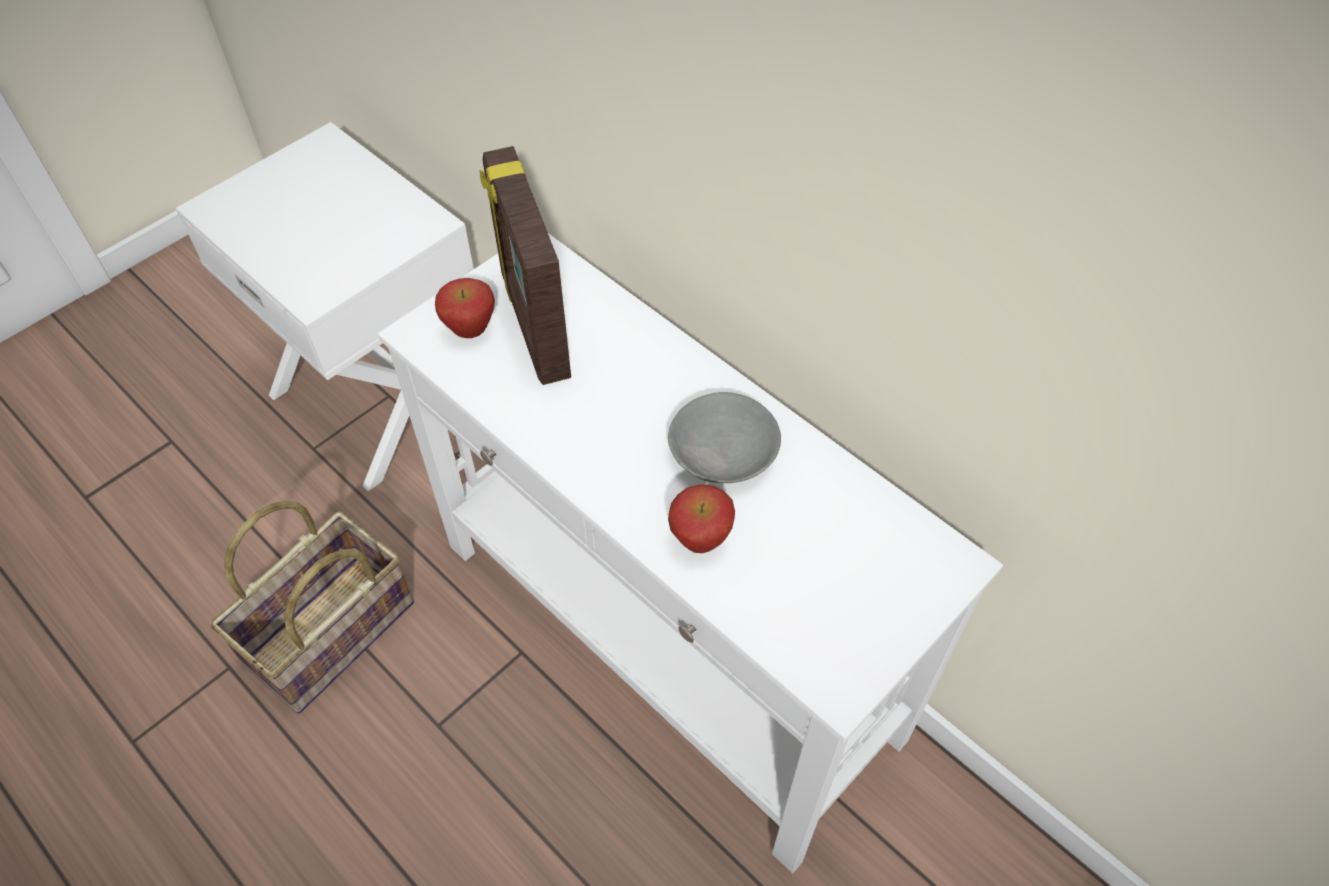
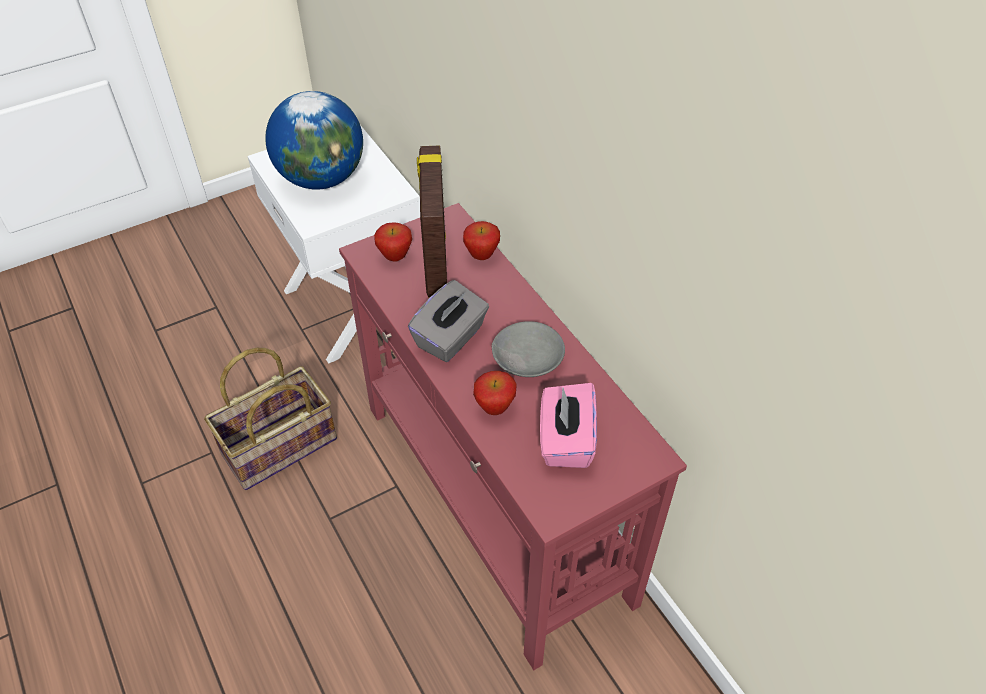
camera: 15 degrees right, 5 degrees down
white console table [378,233,1003,873] -> red console table [339,203,687,670]
none -> globe [265,91,363,190]
none -> grey tissue box [408,280,489,362]
none -> apple [463,221,500,260]
none -> pink tissue box [540,383,597,468]

